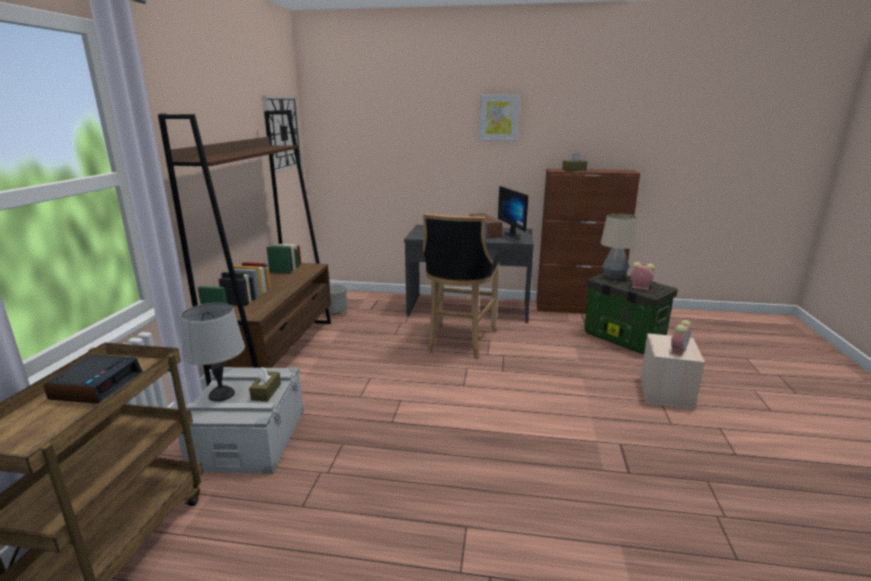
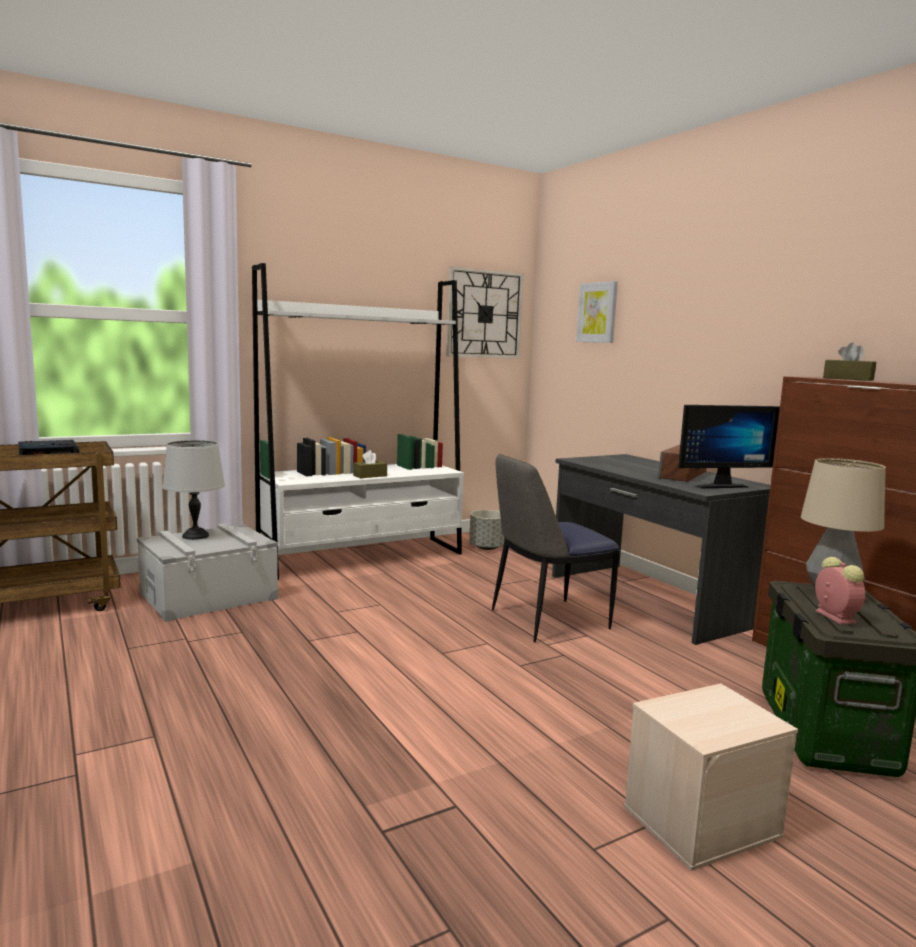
camera: 50 degrees right, 10 degrees down
brown bookcase [158,111,331,386] -> white bookcase [252,263,464,580]
brown tissue box [249,367,281,402] -> brown tissue box moved to [353,450,387,478]
black stool [423,213,500,359] -> chair [492,454,619,642]
picture [480,95,519,141] -> picture moved to [576,281,618,343]
monitor [498,186,528,240] -> monitor turned 135 degrees counterclockwise [678,405,780,488]
alarm clock [670,320,691,356] -> none

